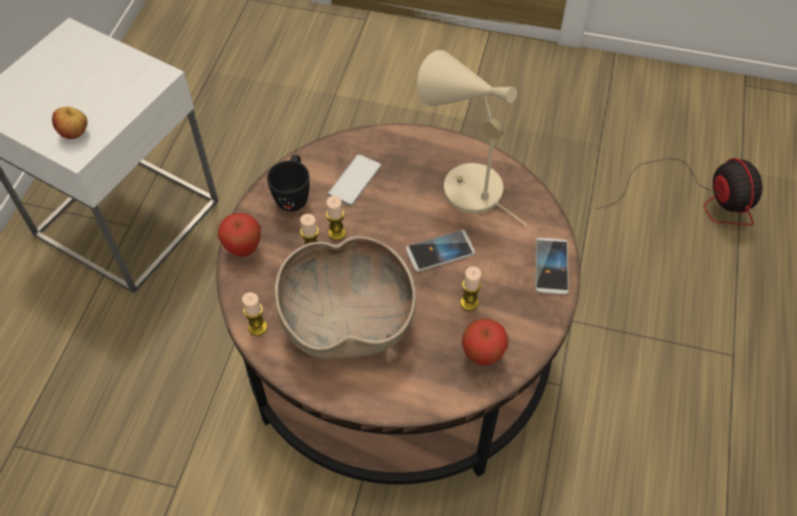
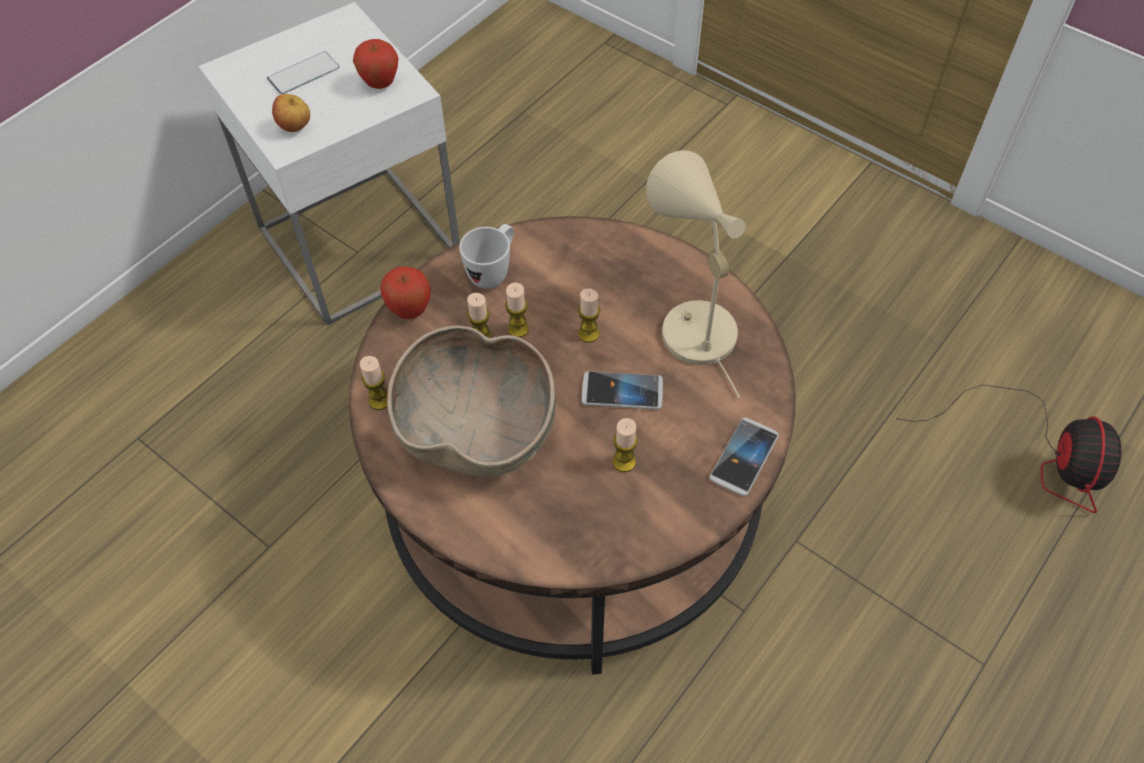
camera: 25 degrees right, 0 degrees up
black mug [267,155,310,212] -> white mug [459,224,514,289]
phone [328,154,381,206] -> phone moved to [267,51,339,94]
apple [462,318,508,366] -> apple moved to [353,39,399,89]
none -> candle [578,288,600,343]

